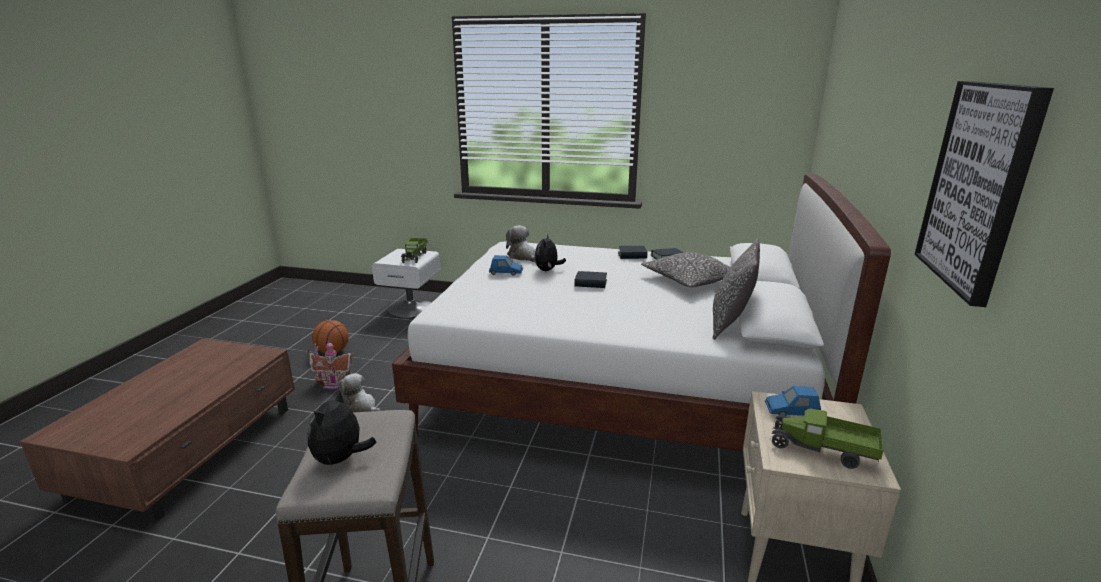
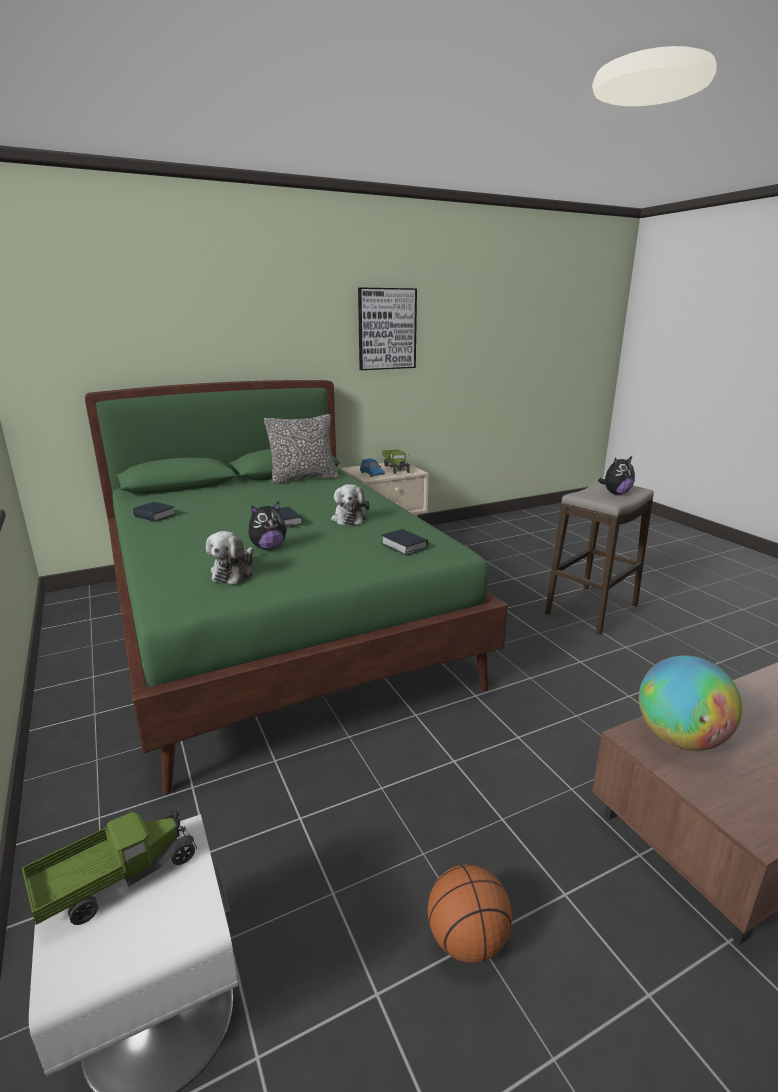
camera: 130 degrees left, 0 degrees up
toy house [307,341,354,389] -> none
plush toy [338,373,381,413] -> plush toy moved to [331,484,370,526]
white bed [392,174,891,452] -> green bed [85,380,508,794]
blue toy car [489,255,523,276] -> none
book [618,246,647,259] -> book moved to [381,529,428,555]
pillow [641,252,730,287] -> none
none -> globe [639,656,742,751]

